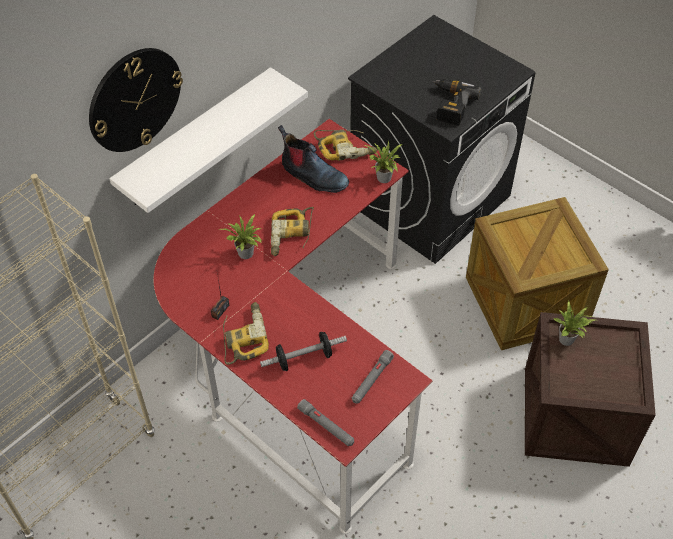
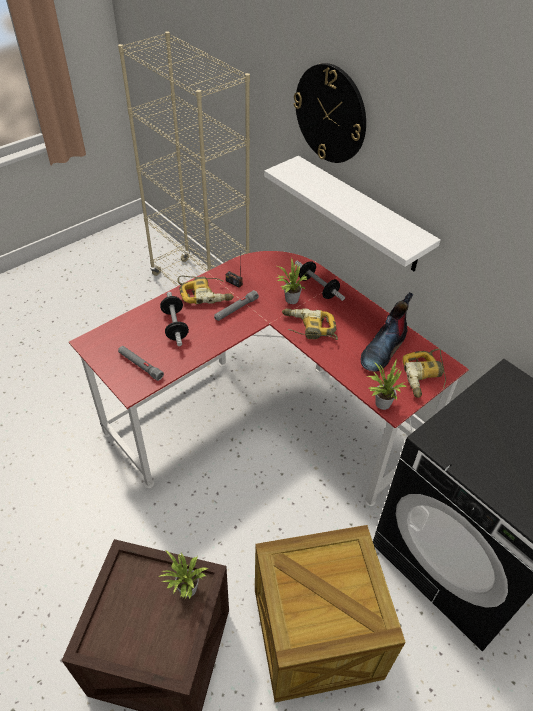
camera: 95 degrees right, 5 degrees down
grey flashlight [297,399,354,446] -> grey flashlight moved to [214,290,259,321]
power drill [432,79,481,126] -> none
none -> dumbbell [295,260,345,301]

